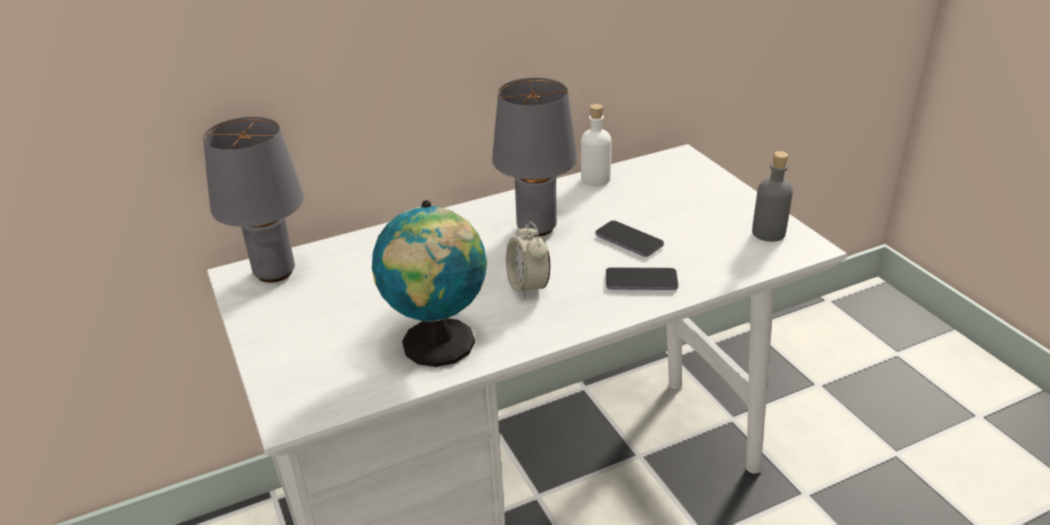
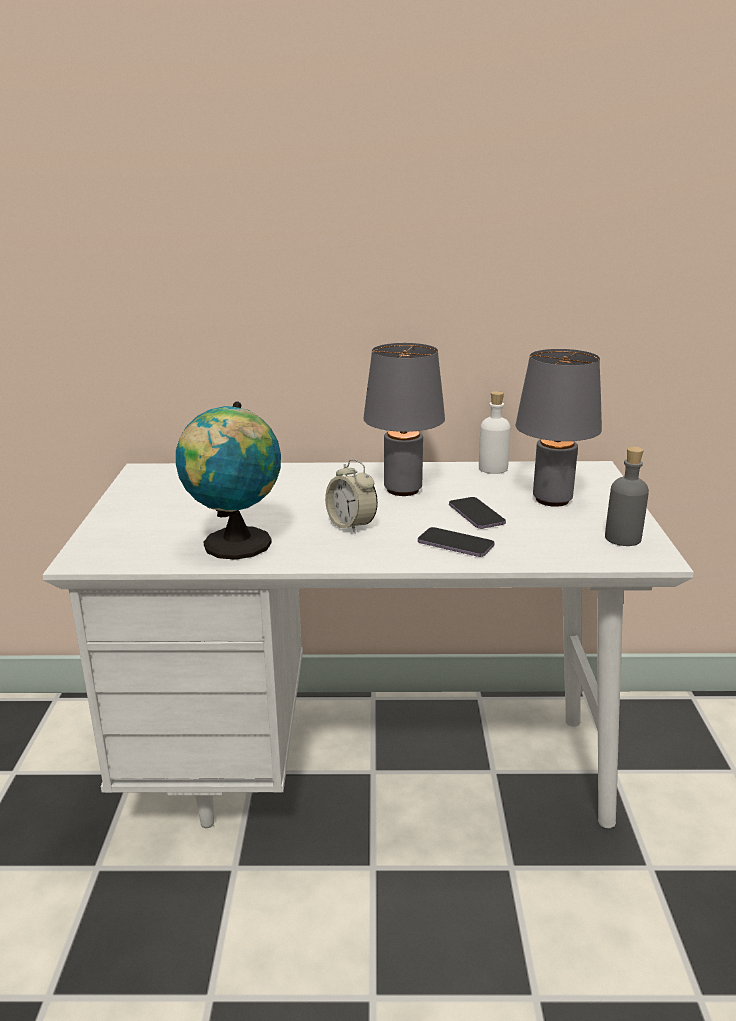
camera: 25 degrees right, 10 degrees down
grey table lamp [203,117,304,283] -> grey table lamp moved to [516,349,602,507]
alarm clock [506,221,550,298] -> alarm clock turned 45 degrees counterclockwise [325,459,378,534]

